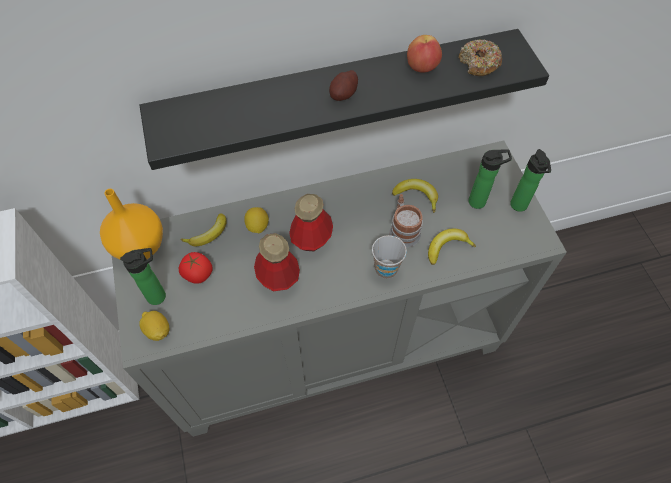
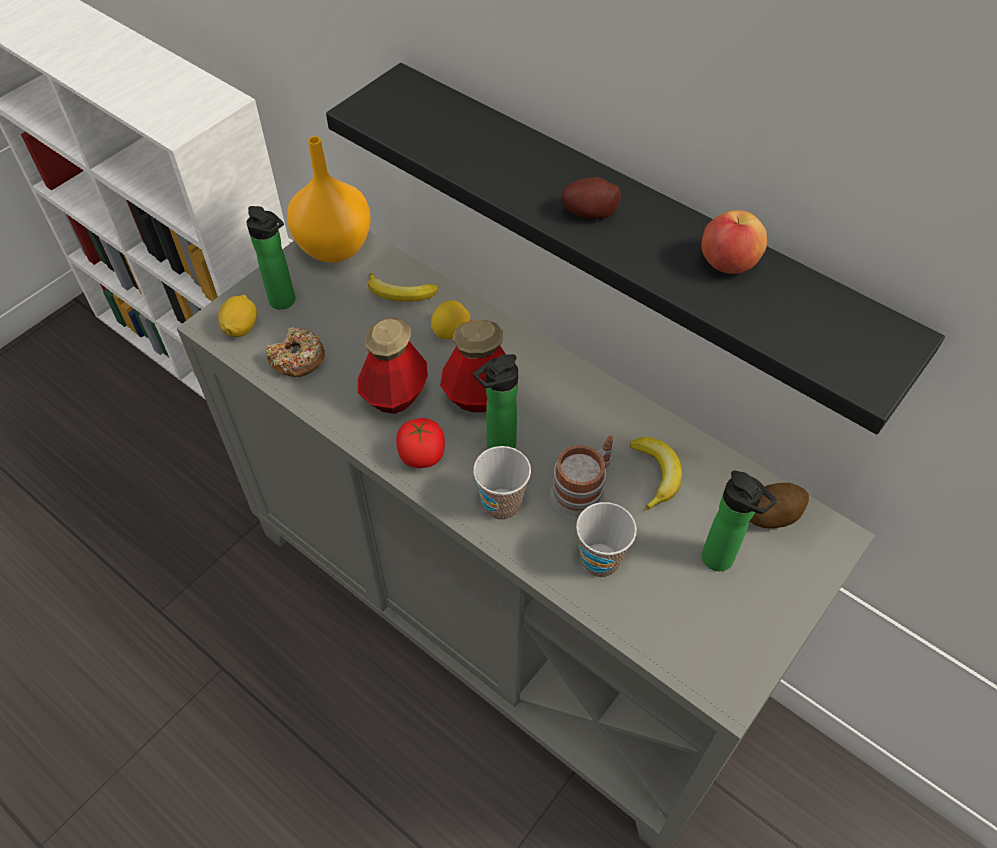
camera: 55 degrees right, 5 degrees down
tomato [179,252,213,284] -> tomato moved to [396,418,445,468]
banana [428,229,476,265] -> cup [576,502,637,577]
donut [459,39,502,76] -> donut moved to [266,327,325,377]
bottle [510,149,551,212] -> bottle moved to [473,354,518,449]
none -> potato [750,483,809,528]

